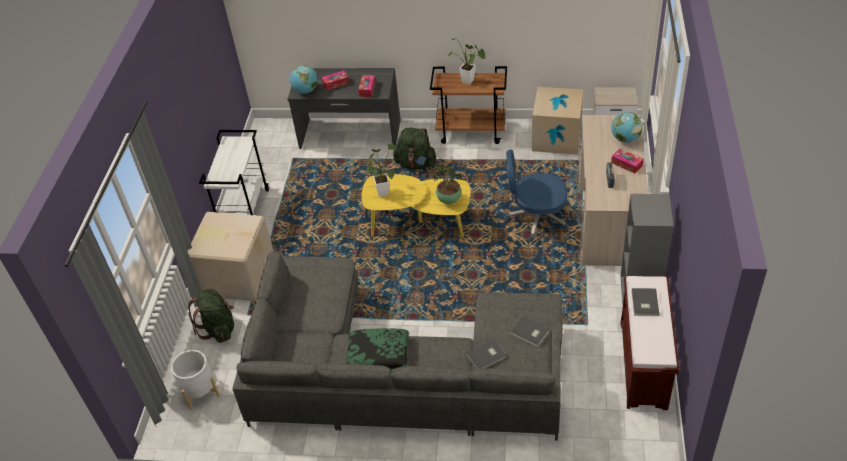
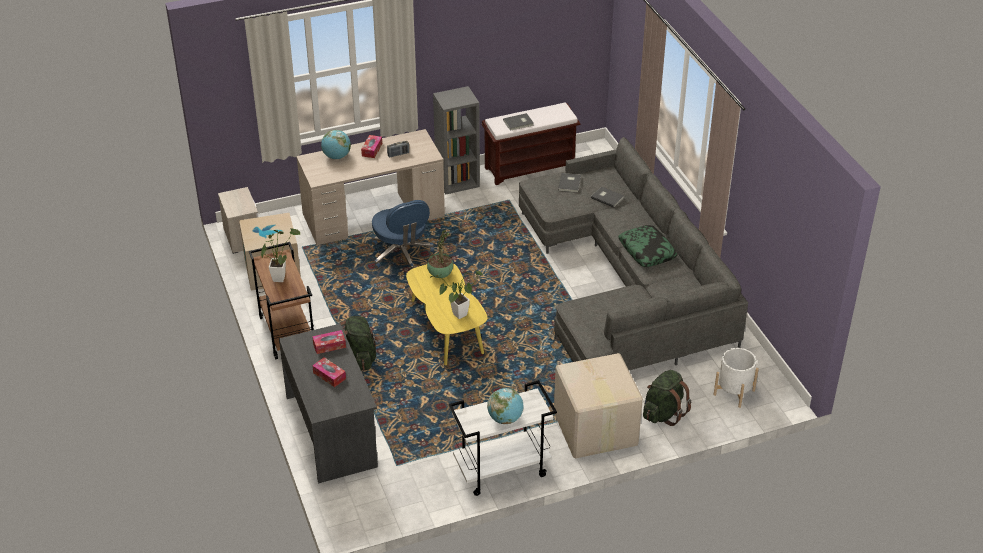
camera: 120 degrees left, 5 degrees down
globe [290,65,318,93] -> globe moved to [487,388,523,424]

